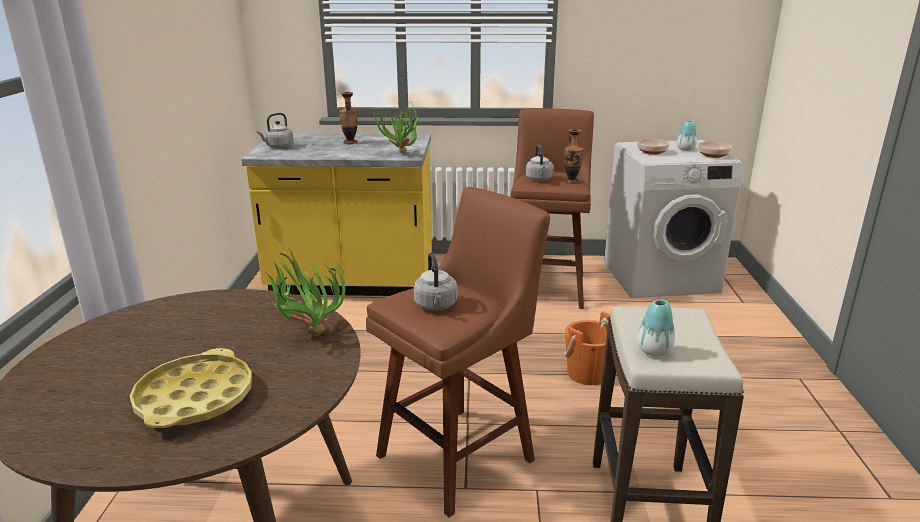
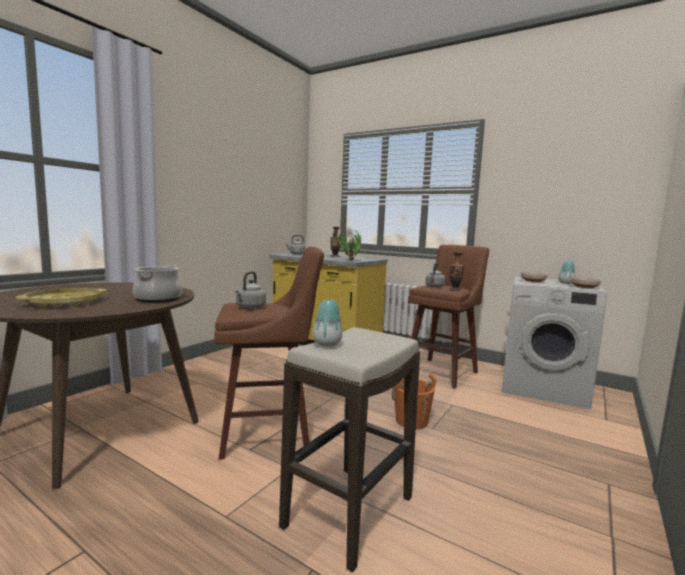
camera: 30 degrees right, 15 degrees down
potted plant [263,248,345,336] -> cooking pot [133,265,182,303]

